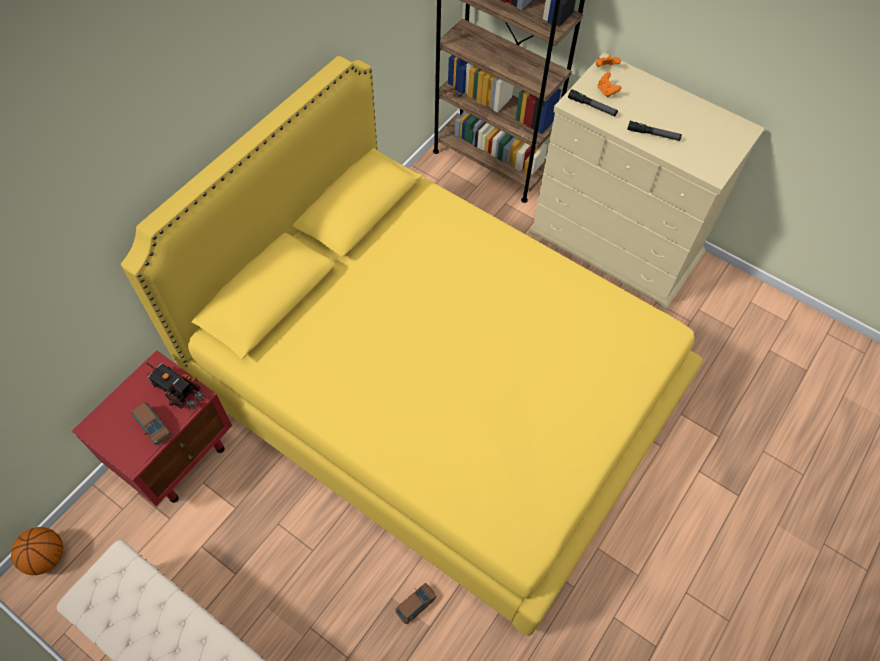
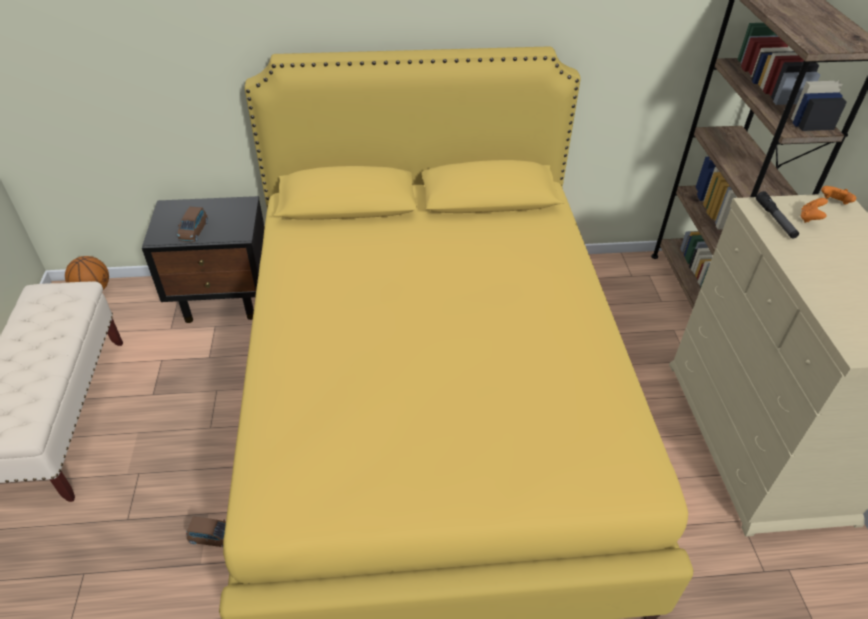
camera: 50 degrees right, 15 degrees down
red nightstand [72,350,232,506] -> black nightstand [142,196,265,323]
toy truck [146,363,206,409] -> none
flashlight [627,121,682,141] -> none

